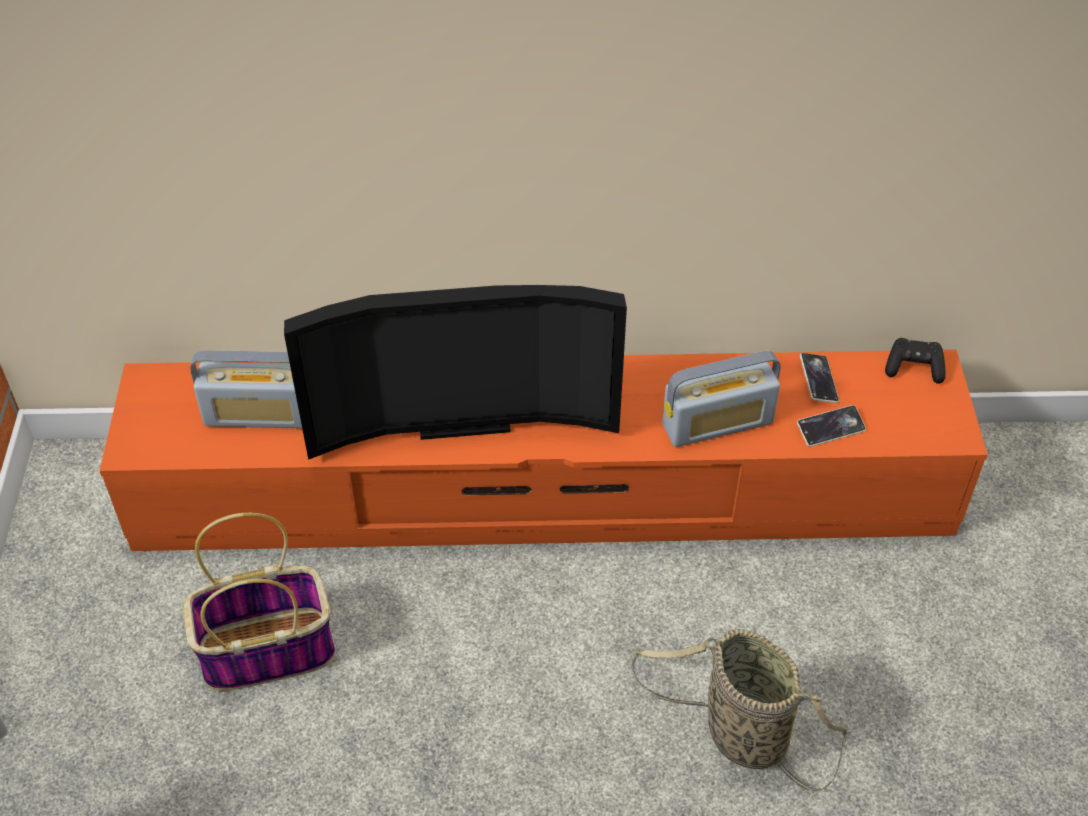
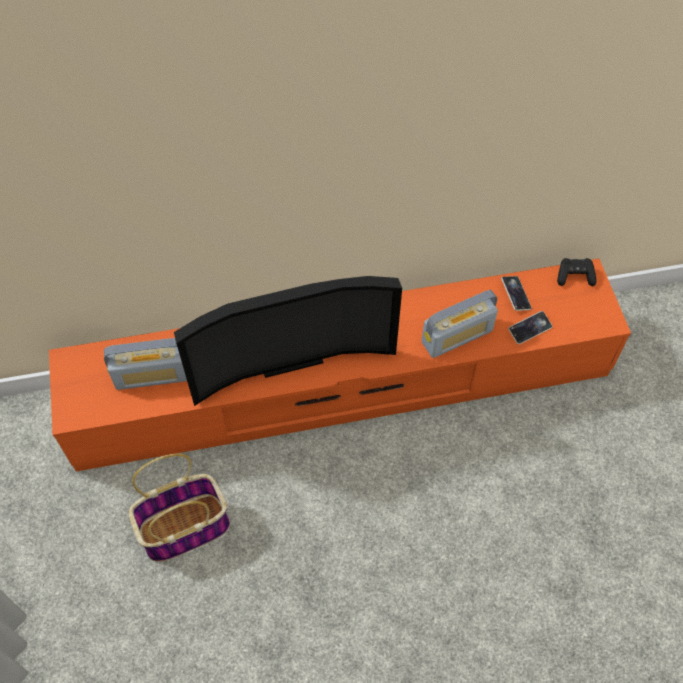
camera: 10 degrees left, 10 degrees up
basket [631,629,848,791] -> none

